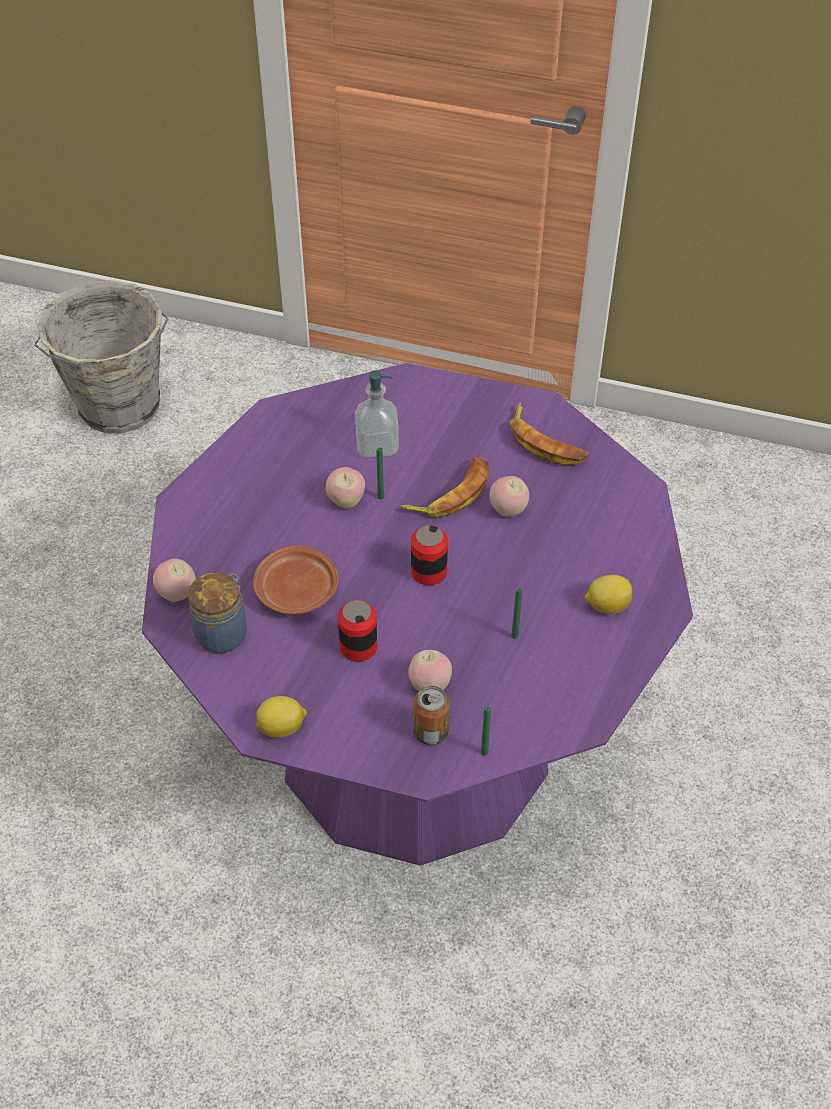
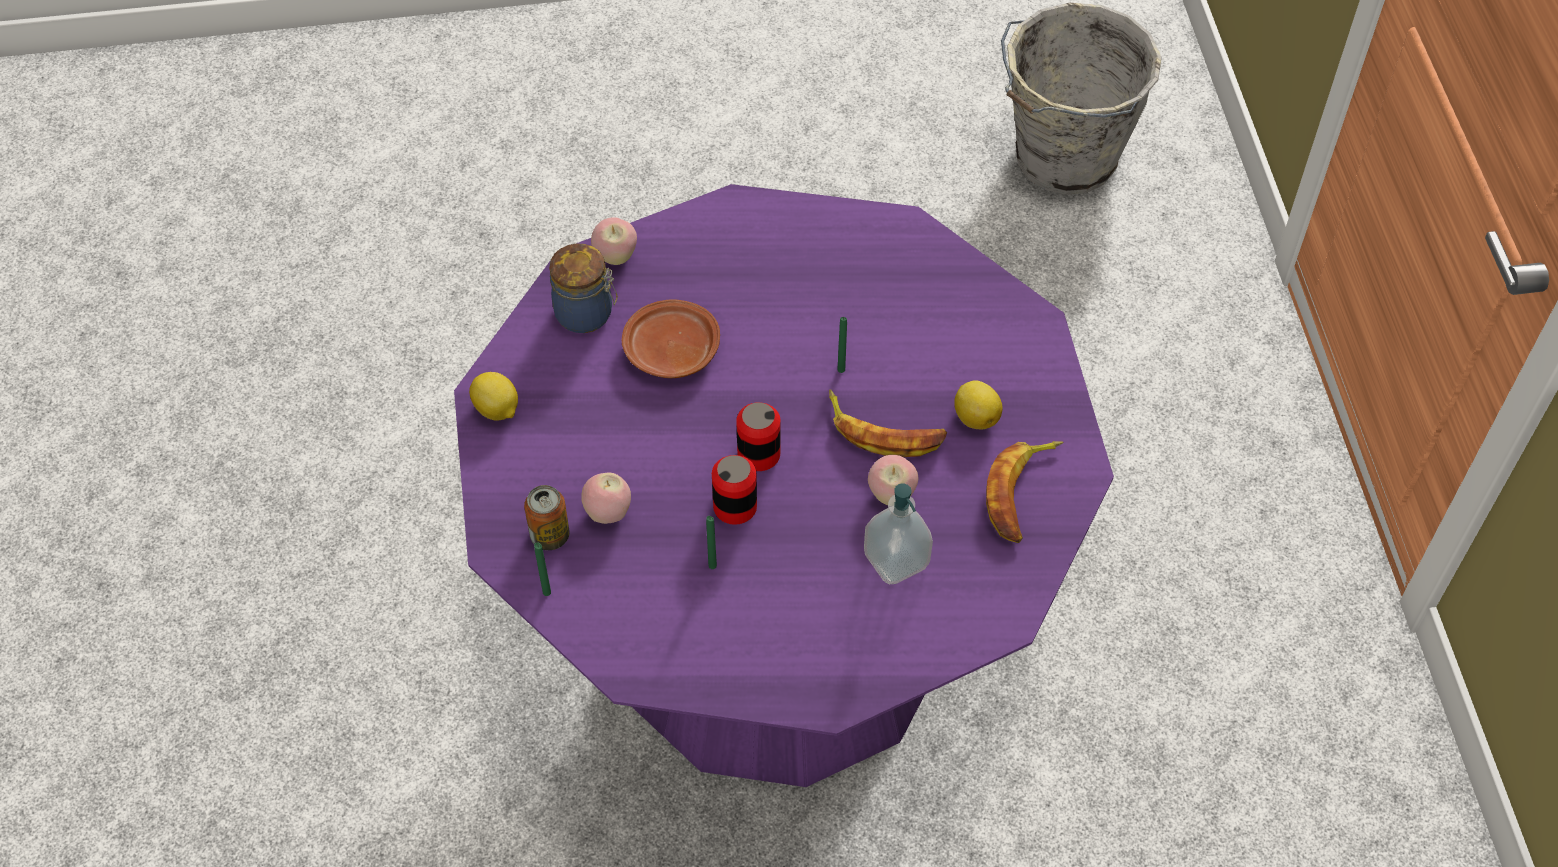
camera: 65 degrees right, 5 degrees up
apple [326,467,365,508] -> none
can [338,600,377,662] -> can moved to [712,455,757,525]
soap dispenser [355,370,399,457] -> soap dispenser moved to [864,483,933,584]
lemon [584,575,632,614] -> lemon moved to [954,380,1003,429]

